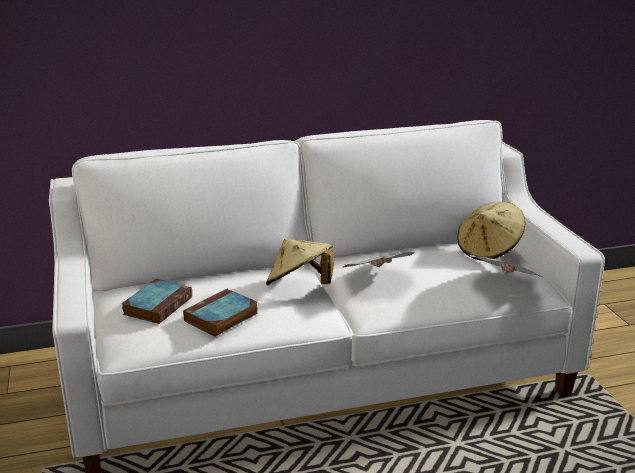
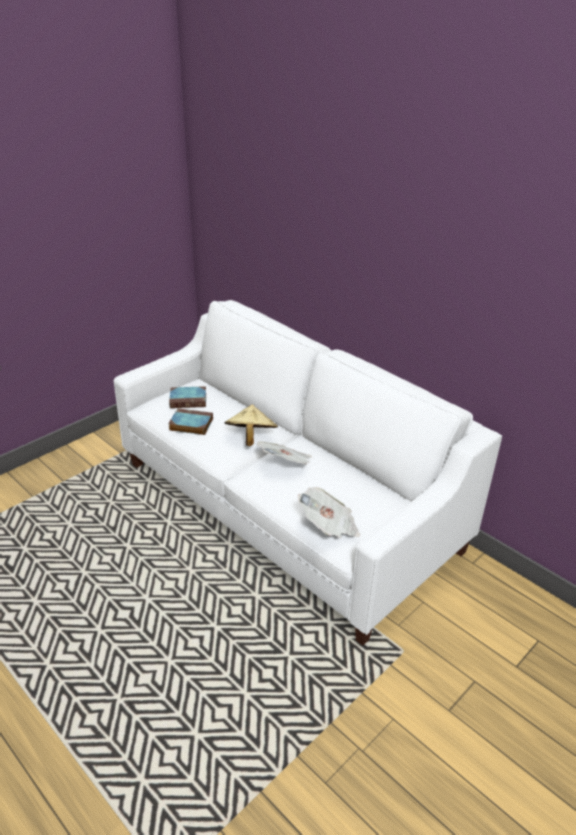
camera: 60 degrees right, 10 degrees up
beige hat [457,202,525,261] -> none

